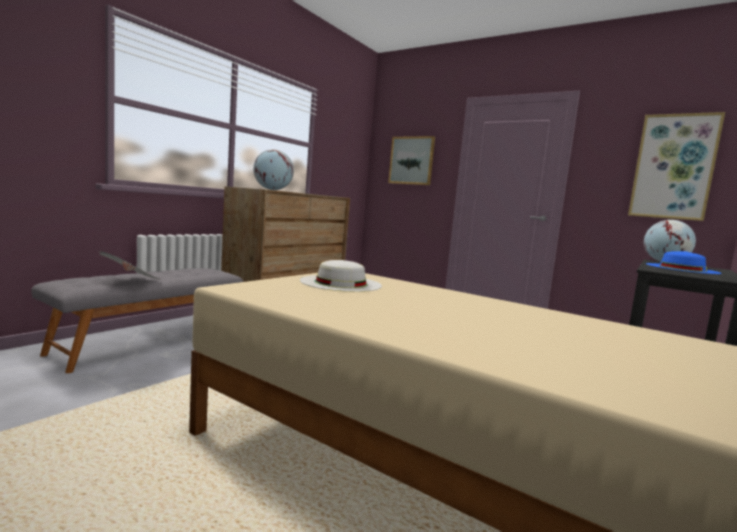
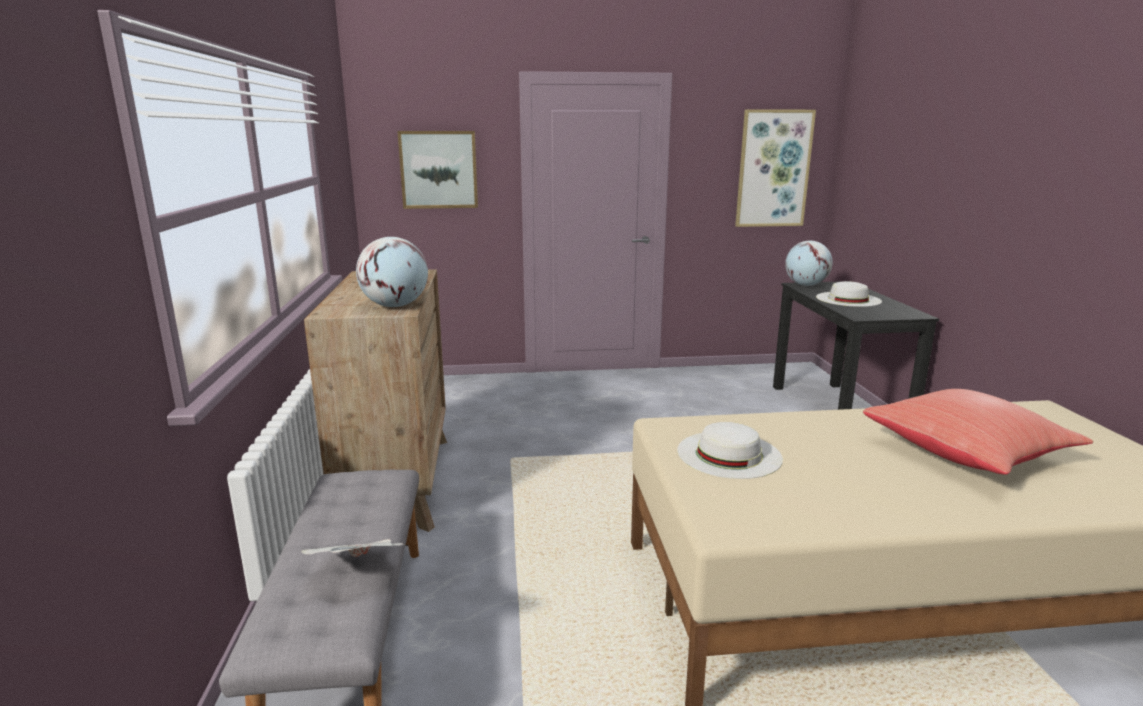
camera: 40 degrees left, 10 degrees up
blue hat [646,251,722,274] -> white hat [816,281,882,307]
none -> red pillow [863,389,1093,475]

